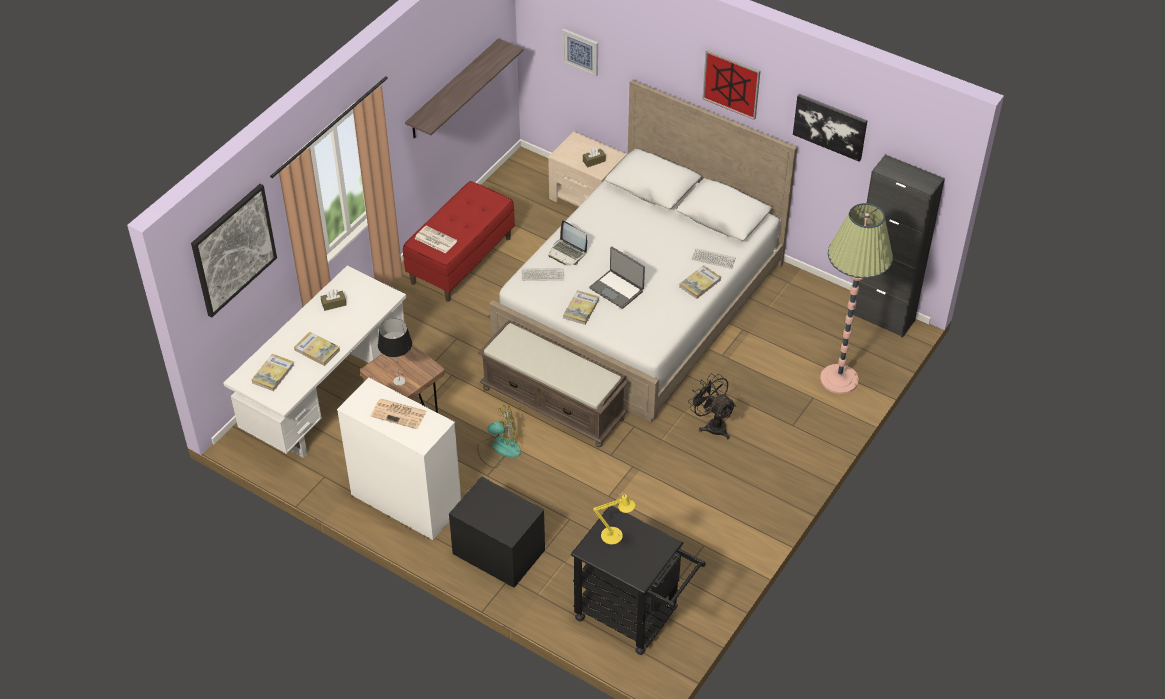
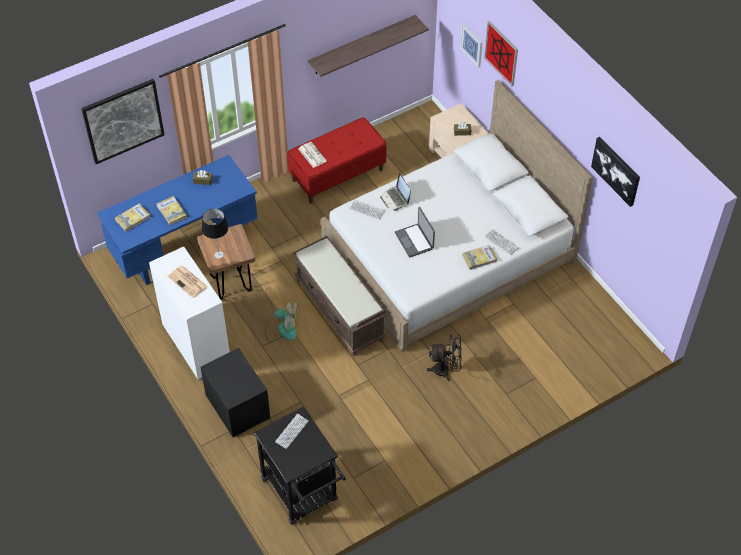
camera: 25 degrees right, 5 degrees up
white desk [223,266,406,458] -> blue desk [97,155,258,285]
book [563,290,599,325] -> none
yellow table lamp [593,493,635,544] -> keyboard [275,414,308,449]
black fan [688,373,736,439] -> black fan turned 105 degrees clockwise [426,334,462,381]
picture [702,50,760,120] -> picture moved to [484,21,518,86]
floor lamp [820,203,893,394] -> none
black cabinet [853,155,945,337] -> none

